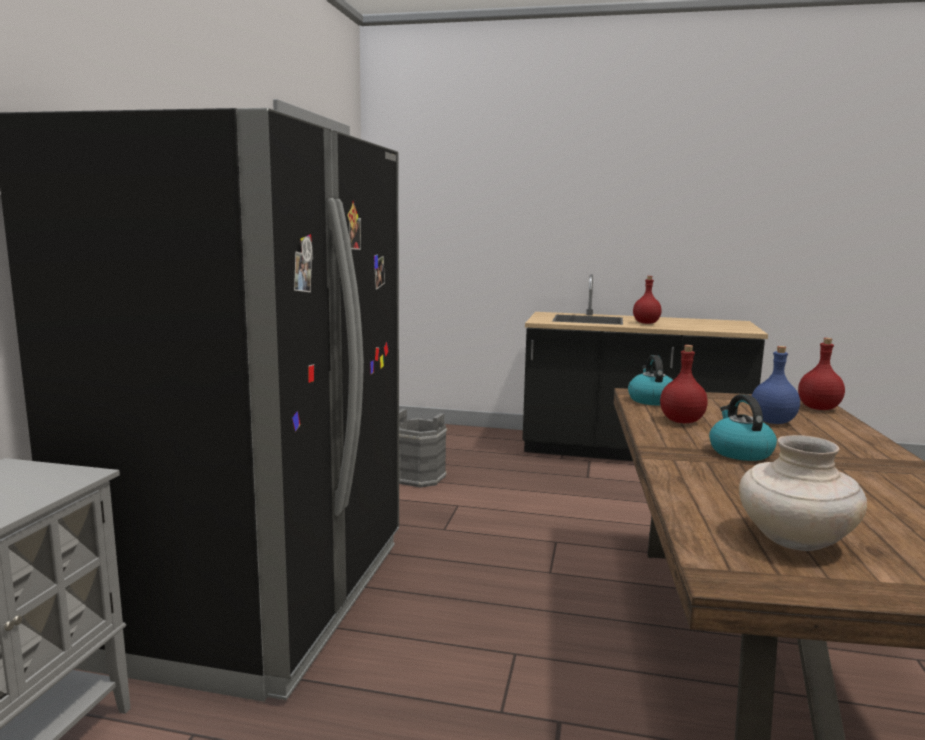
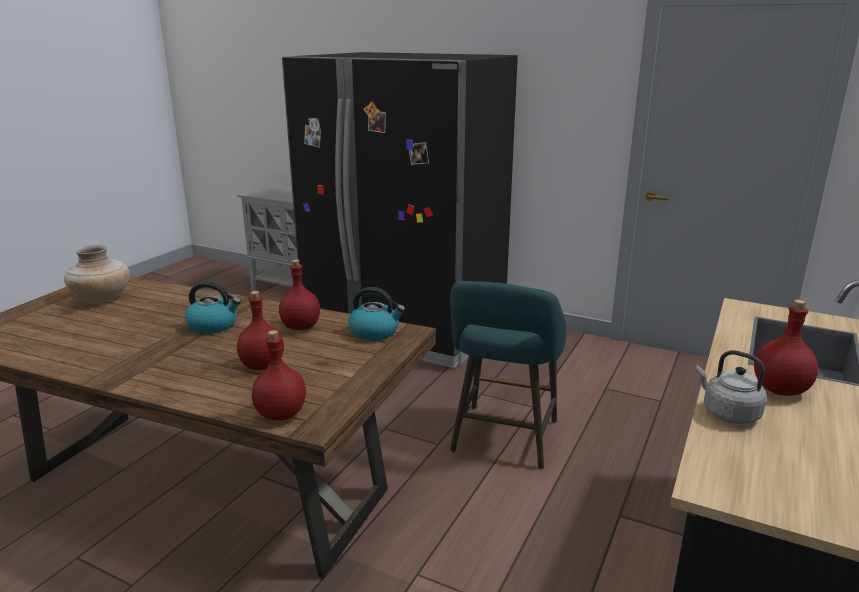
camera: 105 degrees right, 10 degrees up
grey bucket [399,409,447,488] -> none
blue bottle [752,346,800,424] -> red bottle [237,291,284,370]
none -> turquoise stool [450,281,567,469]
none -> grey kettle [696,350,767,424]

